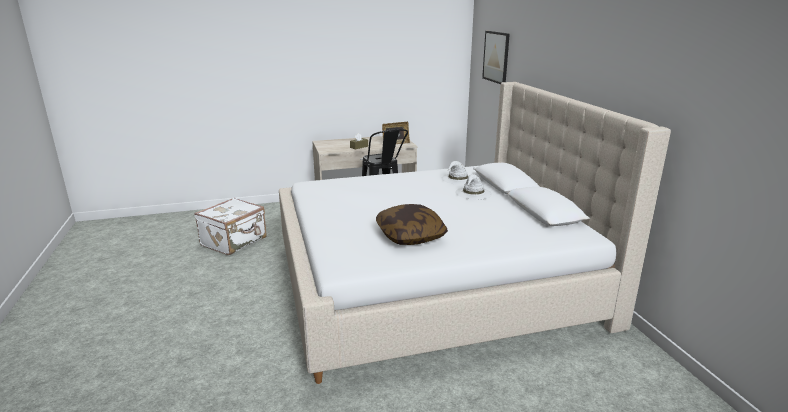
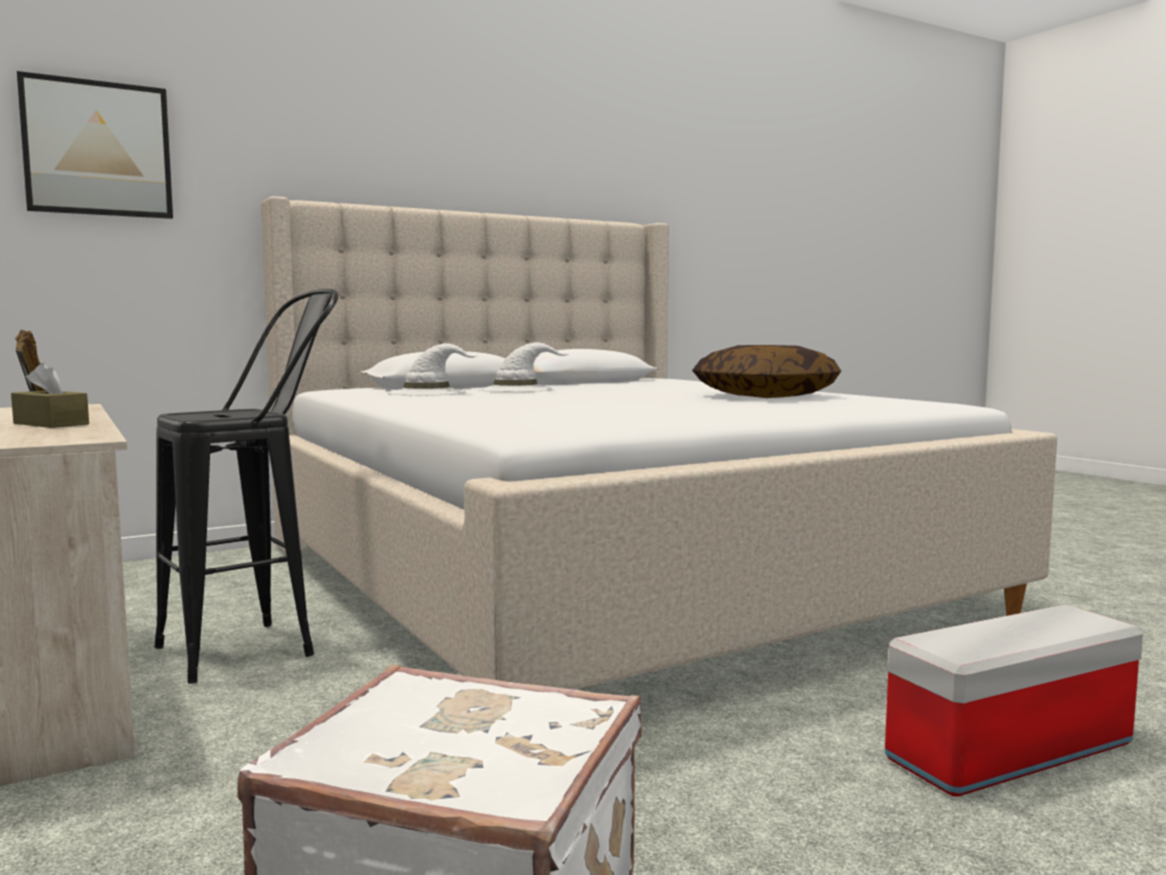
camera: 105 degrees left, 15 degrees down
none -> storage box [885,604,1143,797]

